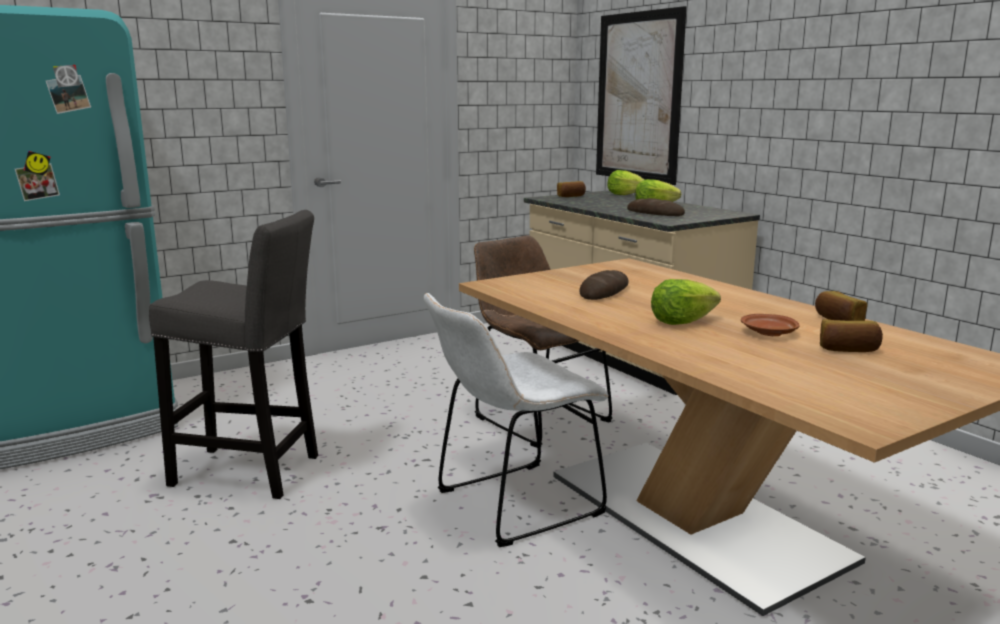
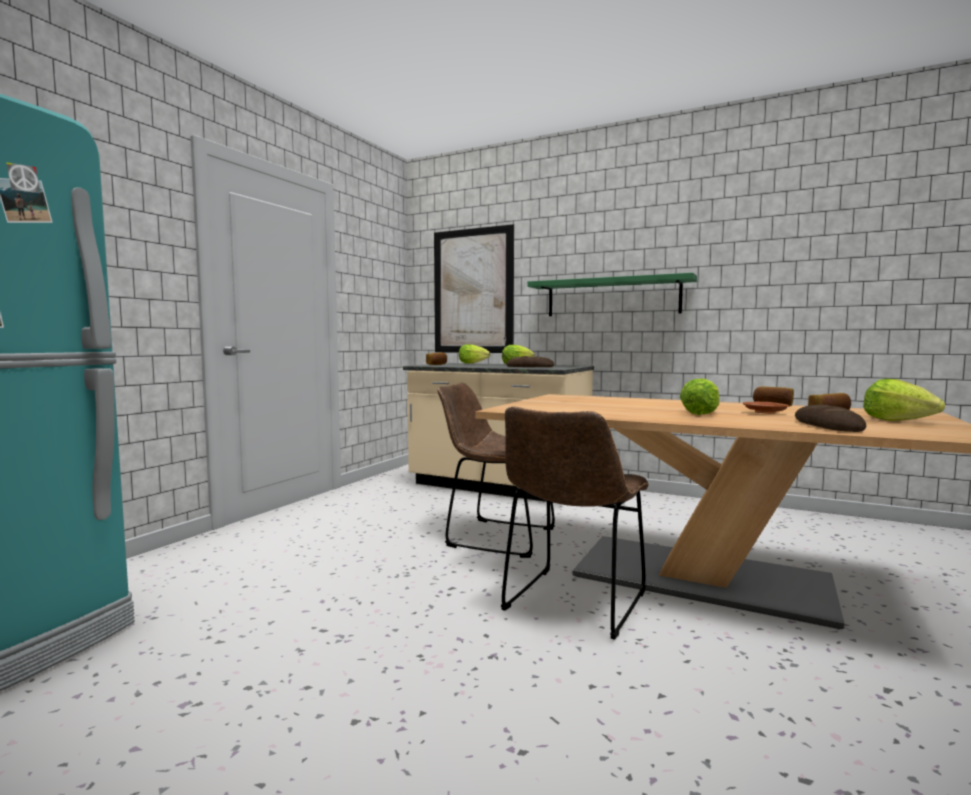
camera: 30 degrees left, 10 degrees down
grey stool [149,210,318,499] -> none
white chair [424,293,609,547] -> brown chair [501,406,649,640]
bread [579,270,629,300] -> bread moved to [795,404,866,432]
none -> green shelf [527,273,697,316]
none -> lettuce [863,379,945,421]

